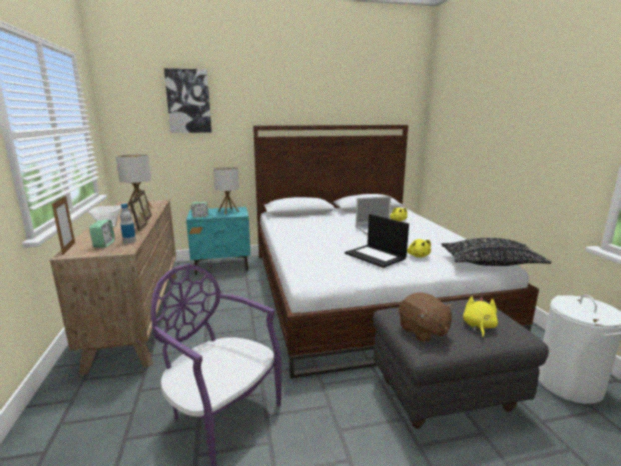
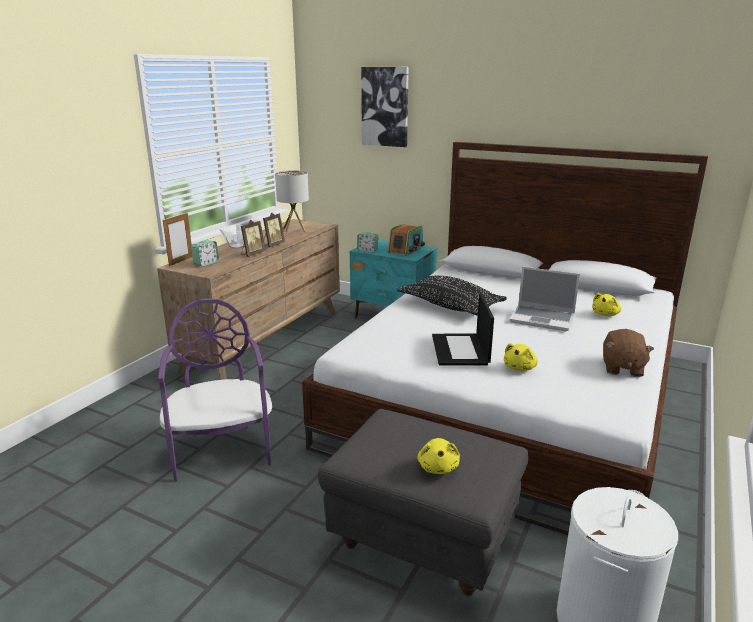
camera: 40 degrees right, 5 degrees up
bottle [120,203,136,244] -> none
table lamp [213,167,239,214] -> radio [388,223,425,256]
brown plush toy [399,292,454,343] -> brown plush toy moved to [603,329,654,377]
black pillow [441,238,551,266] -> black pillow moved to [397,275,507,315]
yellow plush toy [463,296,498,338] -> yellow plush toy turned 120 degrees clockwise [417,438,460,474]

